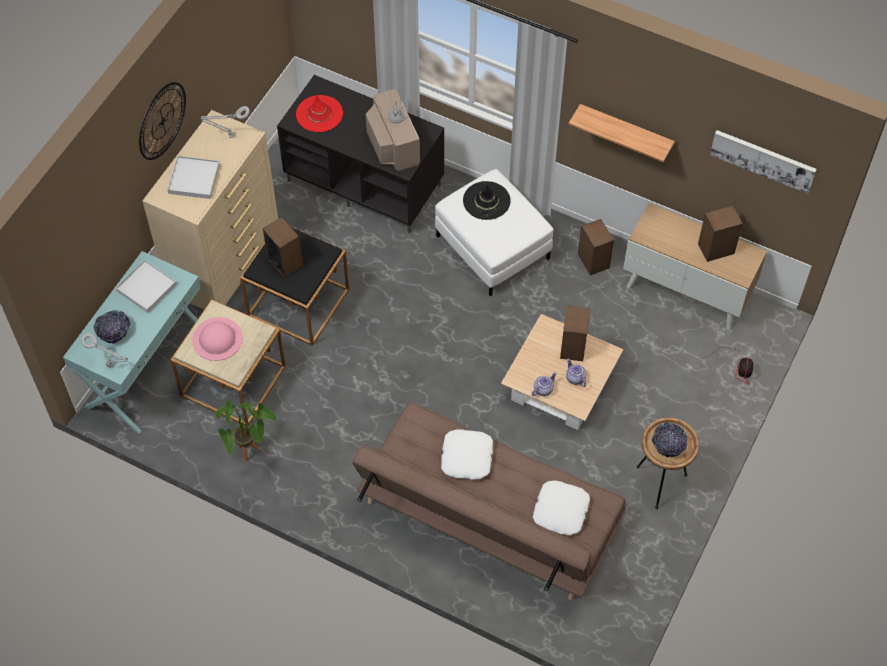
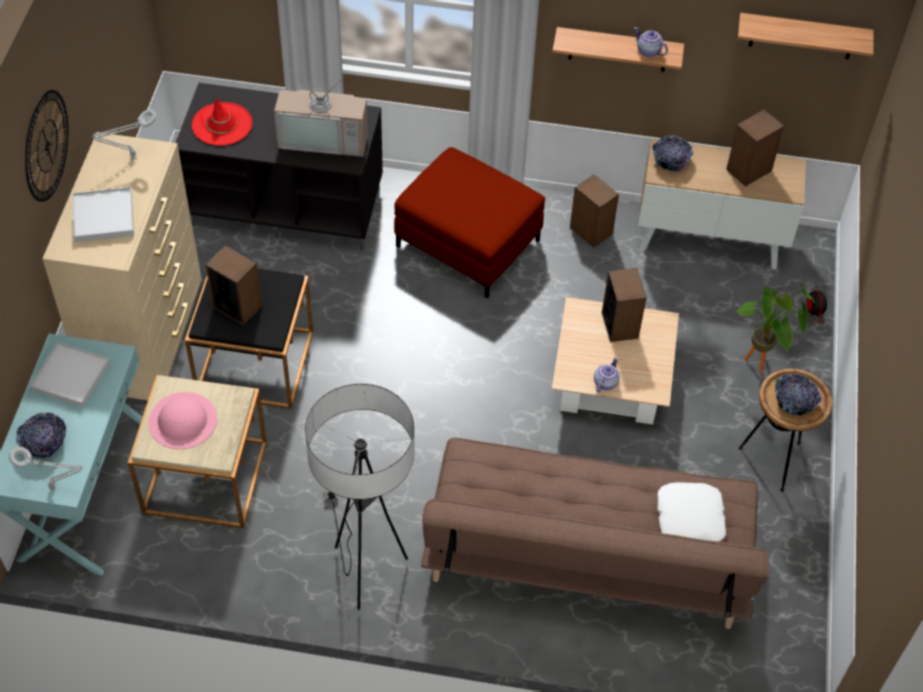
camera: 20 degrees left, 5 degrees down
potted plant [215,400,277,462] -> potted plant moved to [736,283,815,373]
television [366,78,420,171] -> television turned 135 degrees clockwise [274,68,368,157]
white ottoman [435,169,554,296] -> red ottoman [394,147,545,298]
white pillow [441,430,493,480] -> none
black hat [463,181,511,220] -> none
teapot [566,358,586,387] -> teapot moved to [634,27,668,57]
picture [710,130,817,194] -> shelf [738,13,874,59]
none -> floor lamp [305,384,414,610]
none -> bowl [652,135,693,171]

